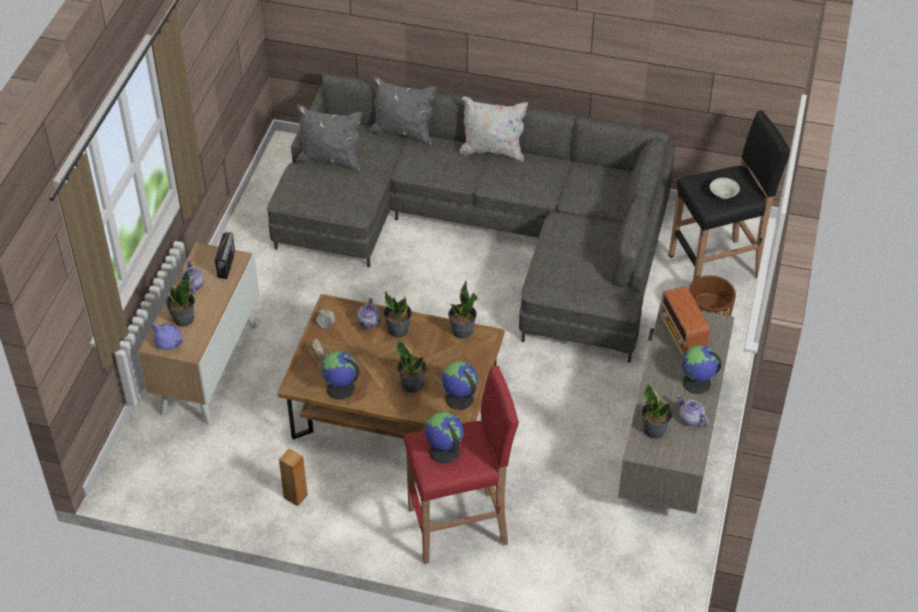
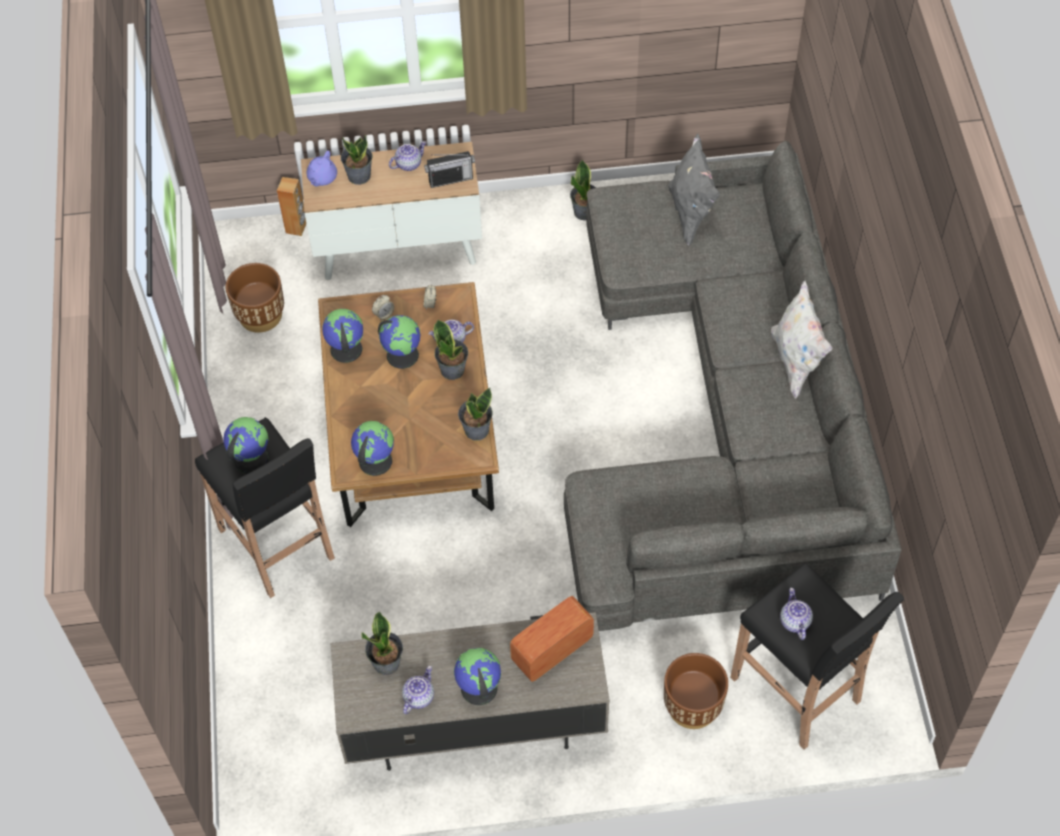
camera: 70 degrees right, 10 degrees up
brown speaker [279,448,308,506] -> brown speaker moved to [277,177,306,236]
grey pillow [370,77,436,145] -> none
potted plant [396,341,427,393] -> potted plant moved to [570,159,596,220]
red stool [404,365,519,564] -> black stool [195,417,335,598]
white bowl [710,178,740,199] -> teapot [780,588,813,640]
none -> brown planter [226,263,284,333]
none -> globe [378,315,420,369]

